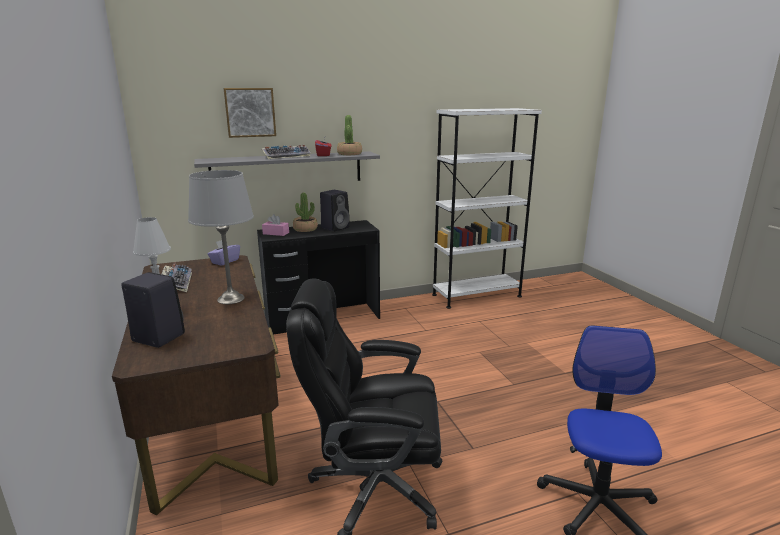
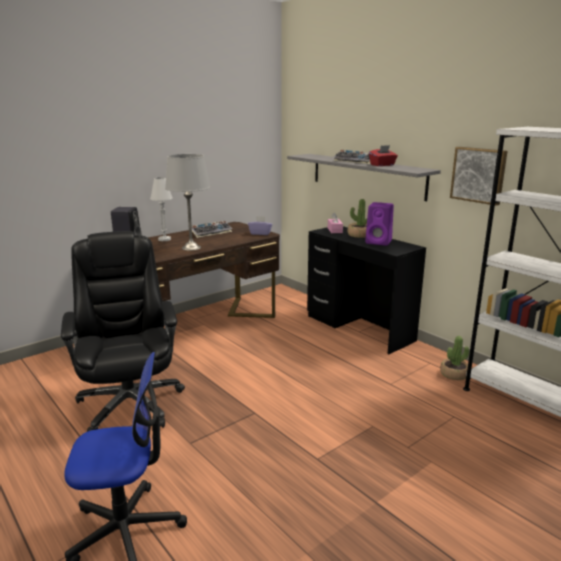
camera: 70 degrees right, 0 degrees up
picture [223,88,276,138] -> picture moved to [450,147,507,206]
black speaker [320,190,350,231] -> purple speaker [365,202,394,246]
potted plant [337,115,362,155] -> potted plant moved to [440,336,469,380]

